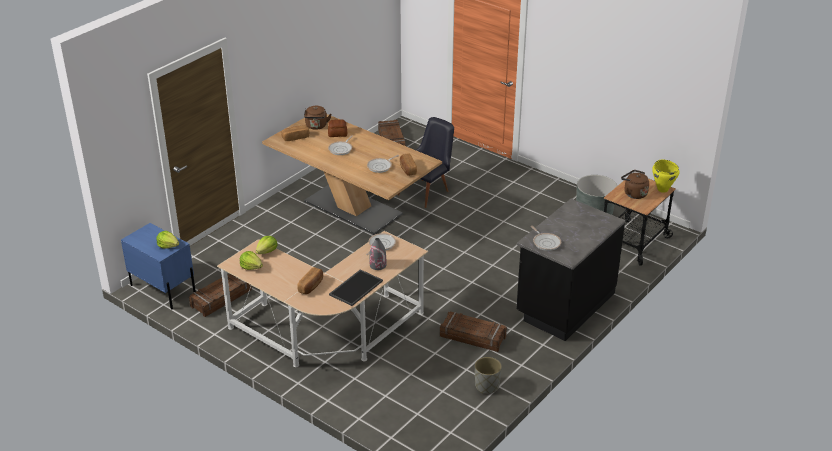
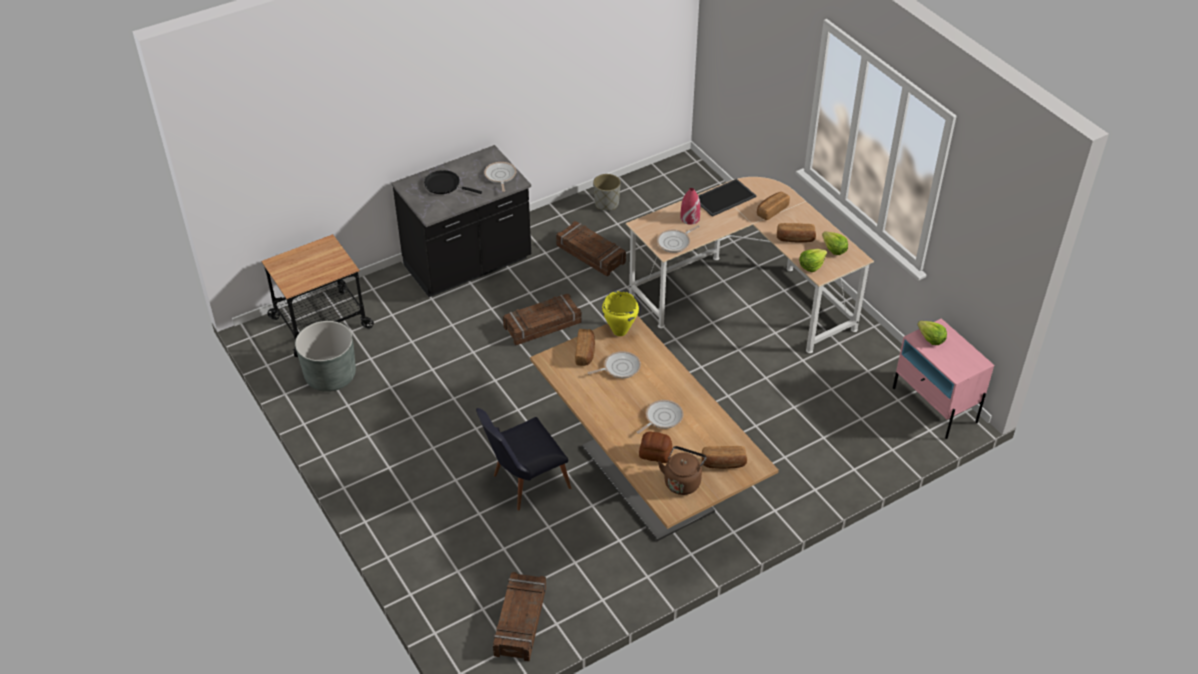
camera: 160 degrees left, 10 degrees up
blue nightstand [121,223,196,310] -> pink nightstand [893,318,994,439]
crate [189,273,252,317] -> crate moved to [503,294,582,345]
grey vase [369,238,386,270] -> red vase [680,188,700,225]
brown kettle [621,170,649,199] -> none
yellow cooking pot [652,160,679,193] -> yellow cooking pot moved to [602,291,639,336]
none -> black frying pan [424,170,482,194]
none -> bread [777,223,816,243]

